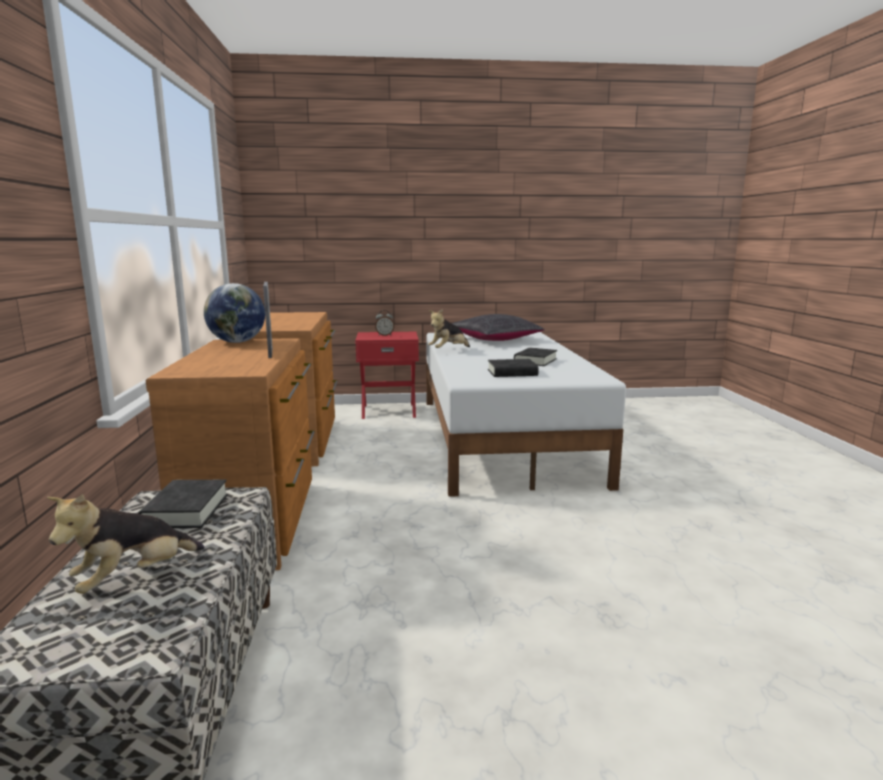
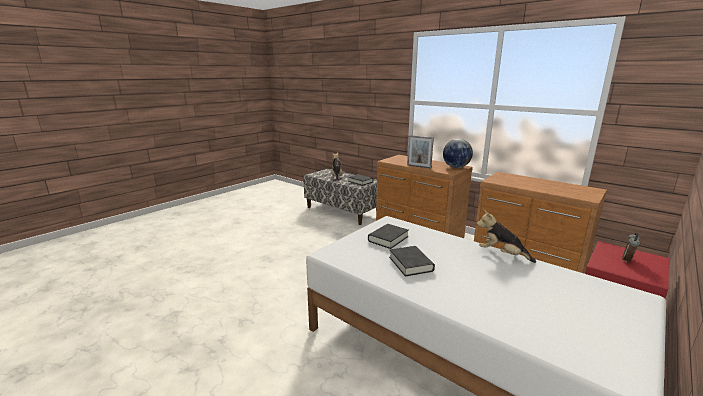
camera: 135 degrees right, 5 degrees up
plush toy [428,309,470,348] -> plush toy turned 60 degrees counterclockwise [477,210,536,263]
black pillow [452,314,545,341] -> none

